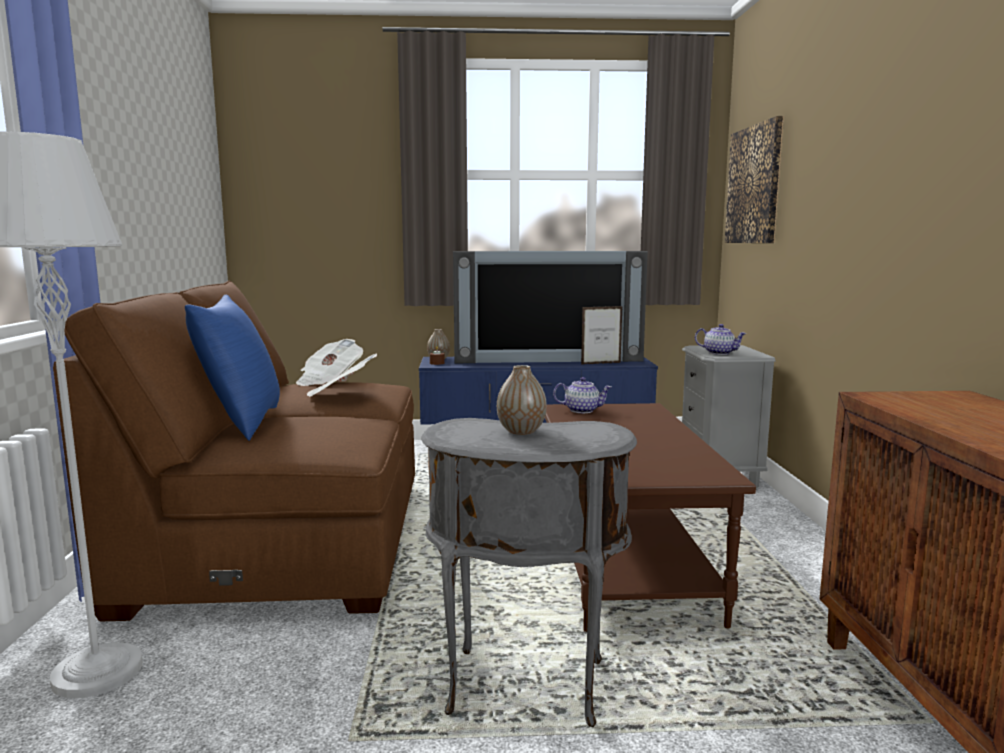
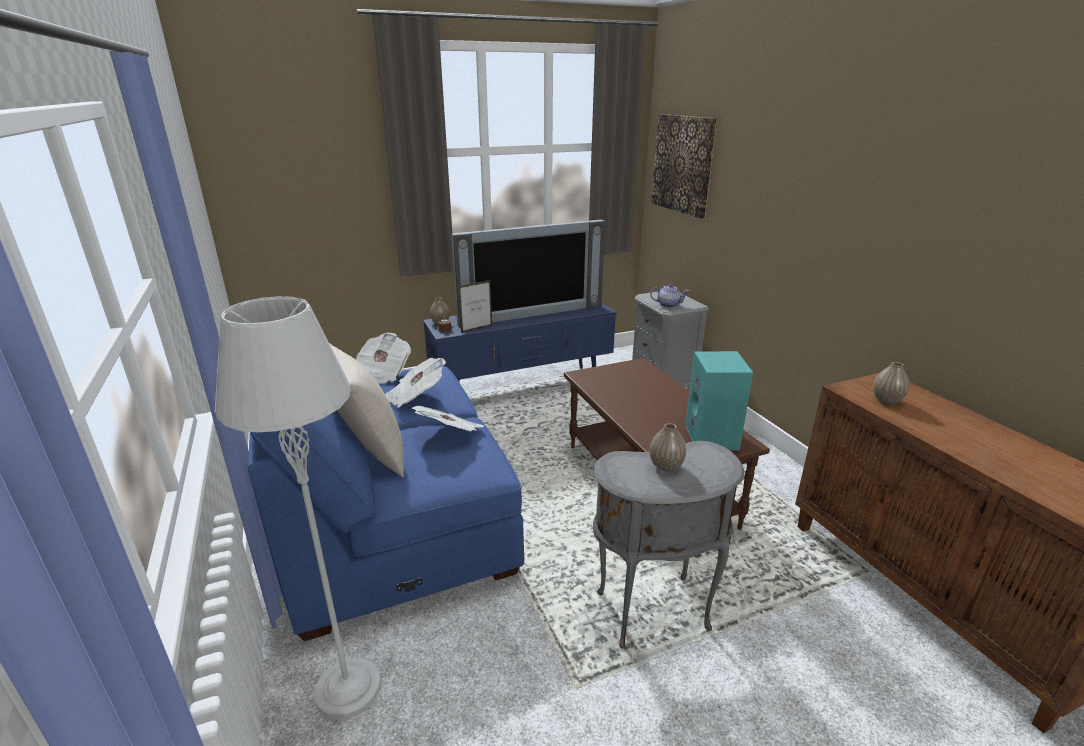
camera: 20 degrees left, 15 degrees up
brown sofa [53,281,415,621] -> blue sofa [248,366,524,641]
blue pillow [185,295,280,441] -> beige pillow [329,343,404,477]
teapot [553,377,612,413] -> none
picture frame [581,306,623,365] -> picture frame moved to [458,280,493,333]
none -> newspaper [412,406,484,431]
none -> turquoise speaker [685,351,753,450]
none -> vase [873,362,909,404]

